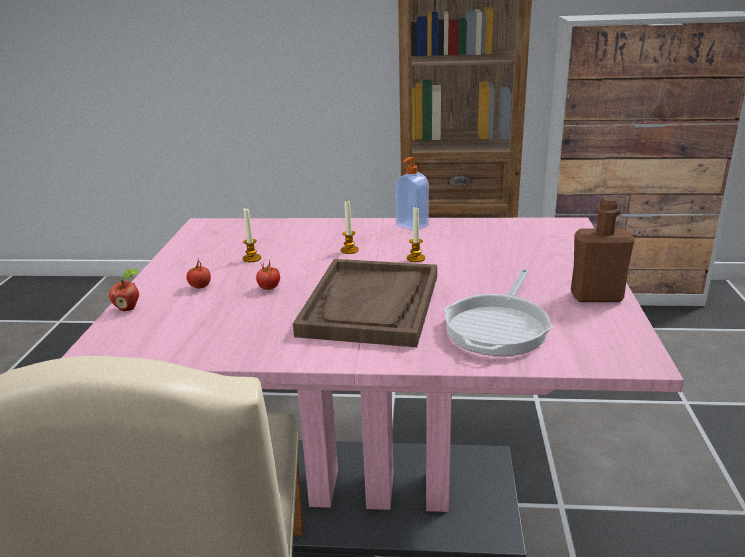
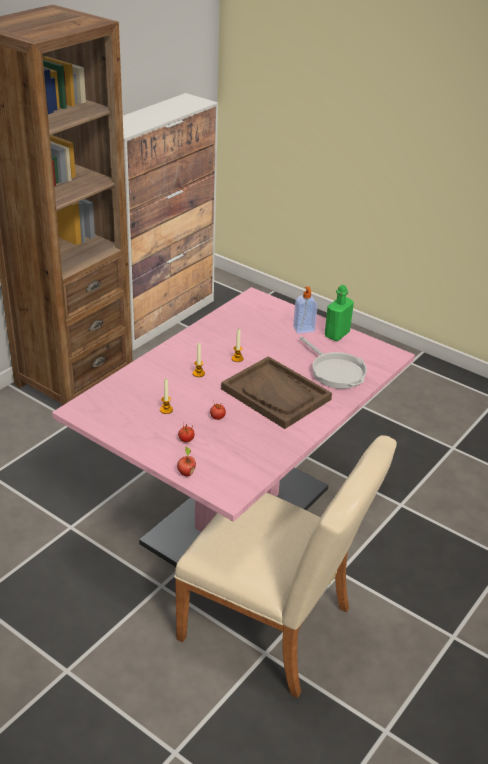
camera: 60 degrees left, 10 degrees up
soap dispenser [395,157,429,230] -> soap dispenser moved to [293,287,318,334]
brown bottle [571,197,635,302] -> green bottle [325,285,354,341]

